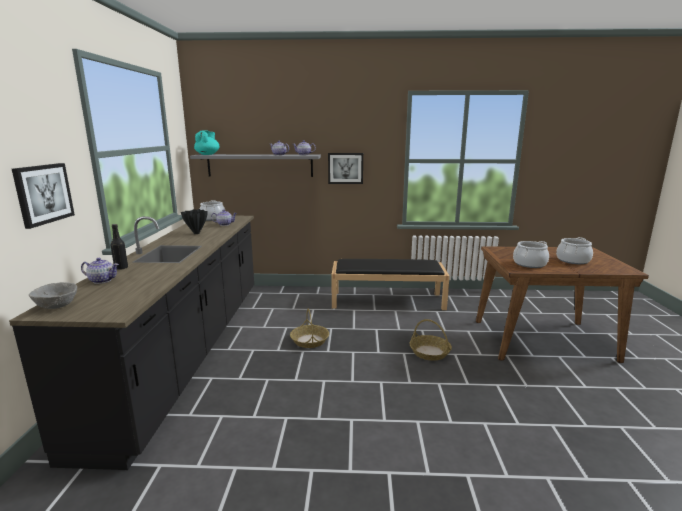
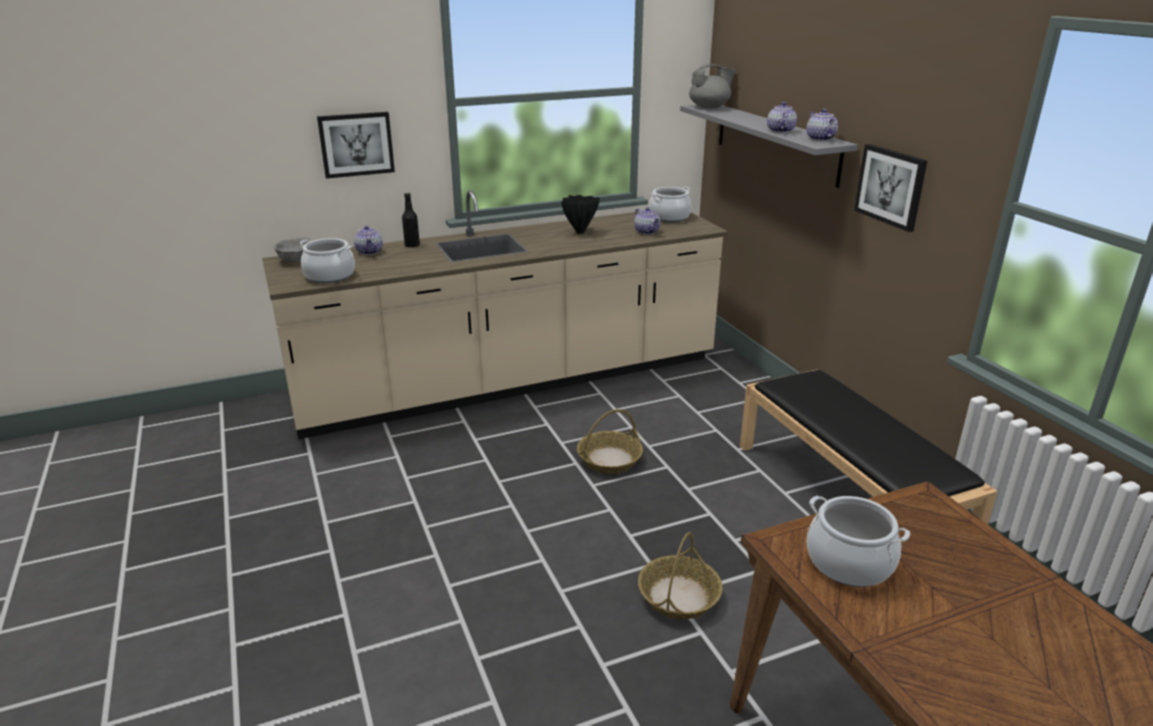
camera: 65 degrees right, 10 degrees up
black counter [9,216,254,470] -> beige counter [262,191,728,439]
turquoise teapot [194,130,220,155] -> grey teapot [689,64,736,109]
cooking pot [556,237,593,264] -> cooking pot moved to [299,238,355,283]

